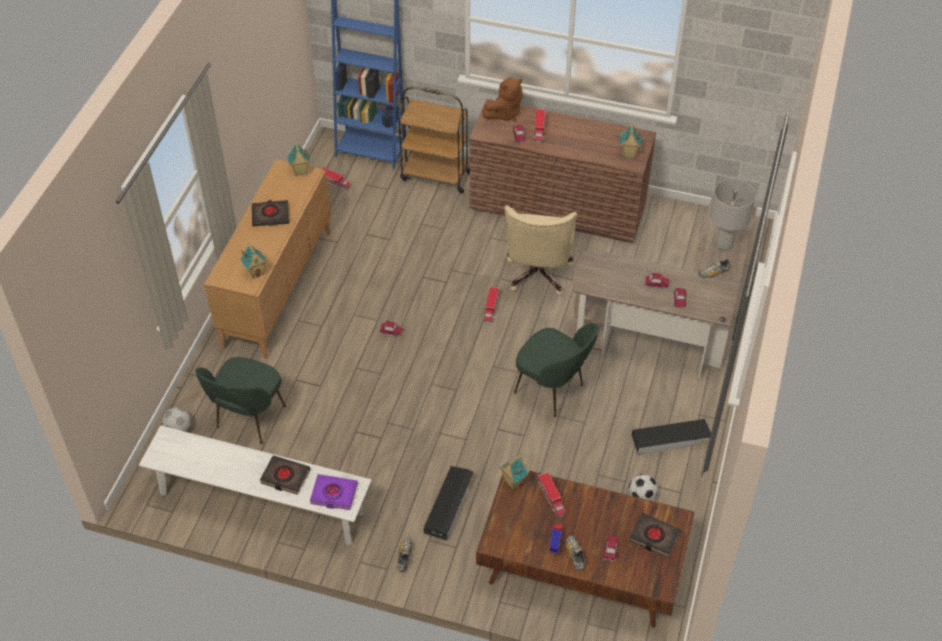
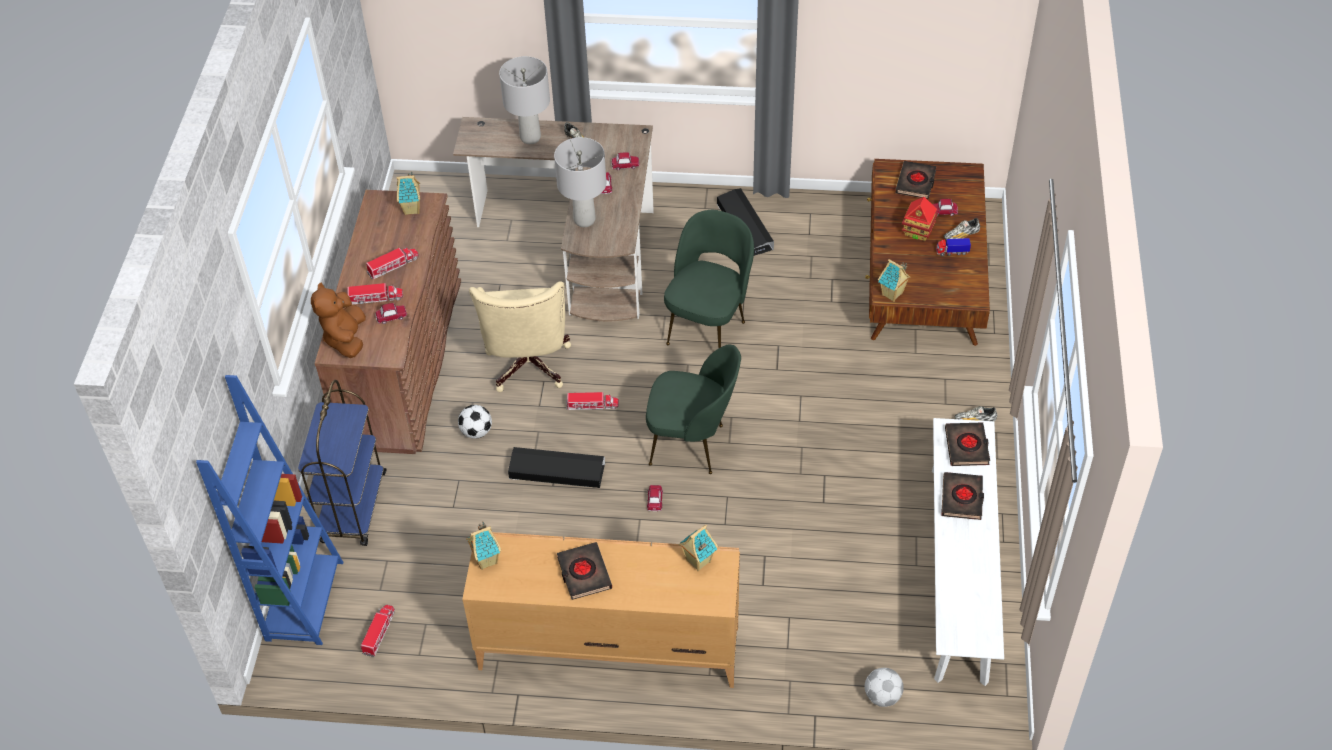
camera: 100 degrees left, 0 degrees up
green chair [195,357,286,444] -> green chair moved to [646,345,741,474]
purple book [310,474,358,510] -> black book [945,423,990,466]
brown cart [399,87,470,194] -> blue cart [298,380,386,546]
black storage box [423,466,474,541] -> black storage box moved to [508,447,605,488]
brown plush toy [483,77,523,121] -> brown plush toy turned 135 degrees counterclockwise [311,282,366,358]
beige office chair [504,206,577,296] -> beige office chair turned 90 degrees clockwise [469,281,571,392]
toy truck [538,472,566,517] -> toy truck moved to [366,247,419,279]
football [629,474,658,501] -> football moved to [458,405,492,439]
none -> grey table lamp [554,137,606,227]
none -> toy house [902,197,938,241]

